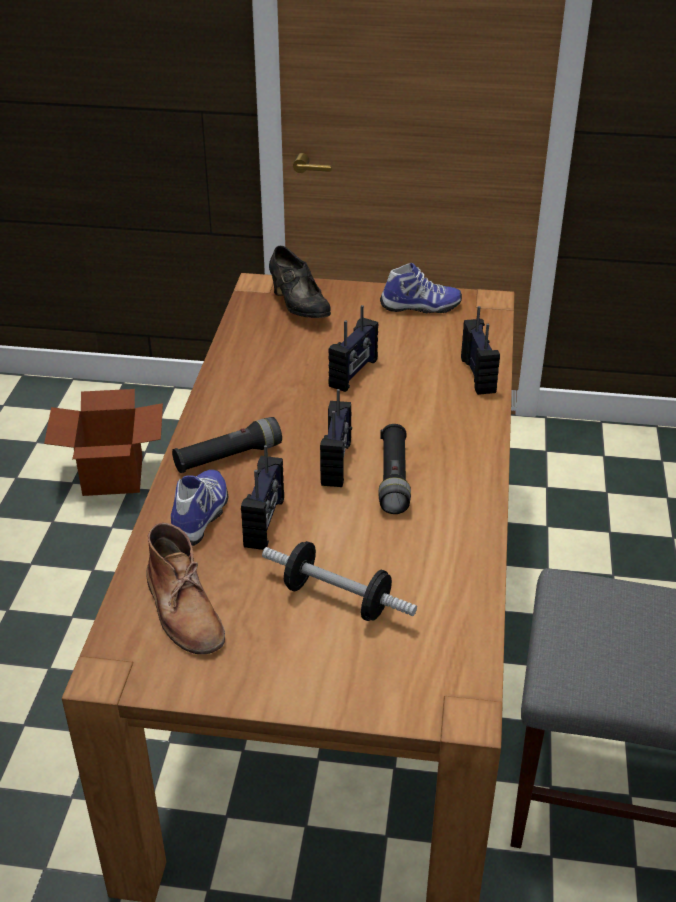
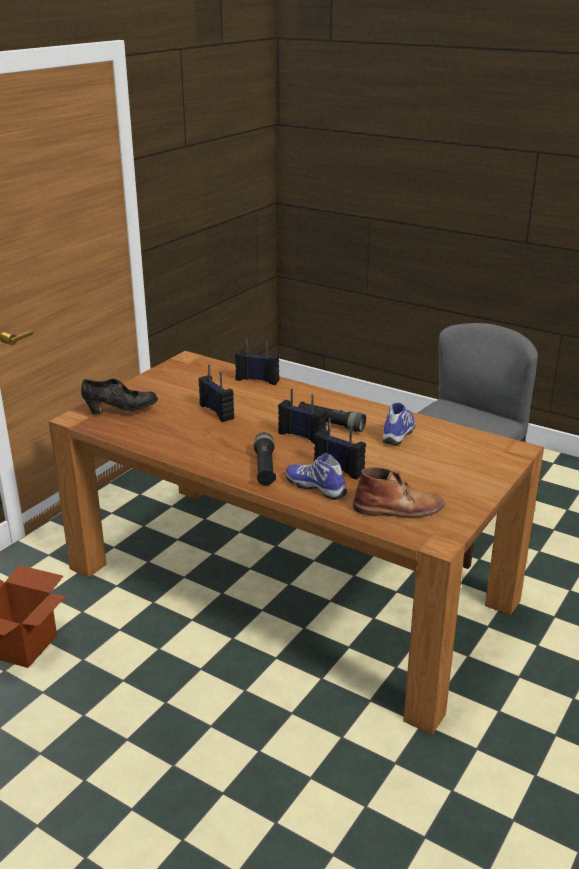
camera: 65 degrees left, 10 degrees down
dumbbell [262,541,417,621] -> none
shoe [380,263,462,313] -> shoe moved to [383,403,415,445]

